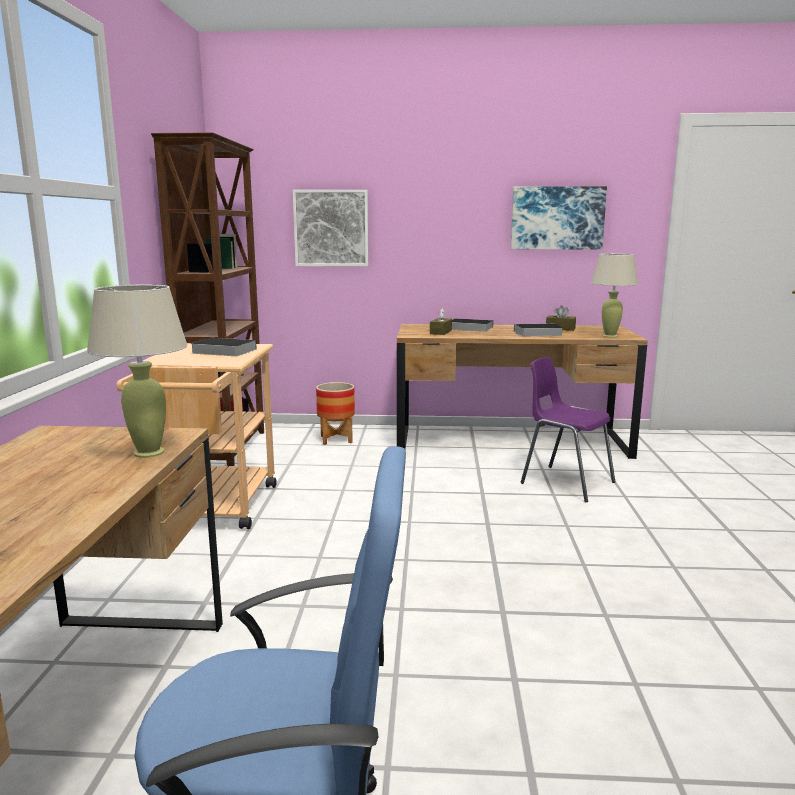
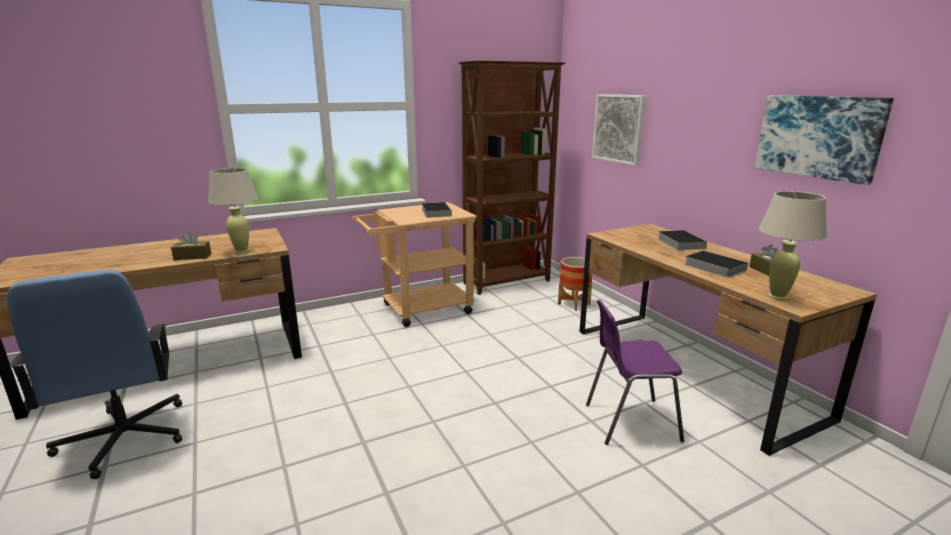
camera: 60 degrees right, 5 degrees up
brown tissue box [430,308,452,335] -> brown tissue box moved to [171,232,211,260]
purple chair [521,357,615,502] -> purple chair turned 105 degrees counterclockwise [586,300,684,445]

